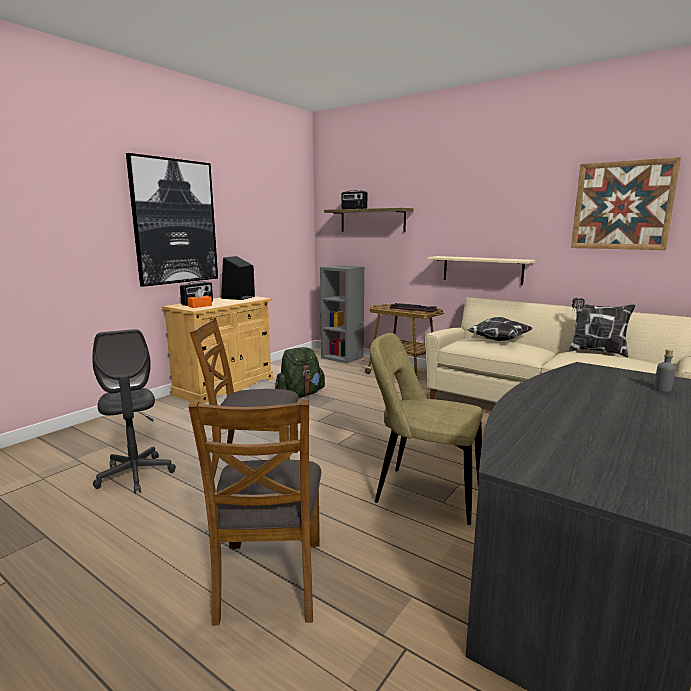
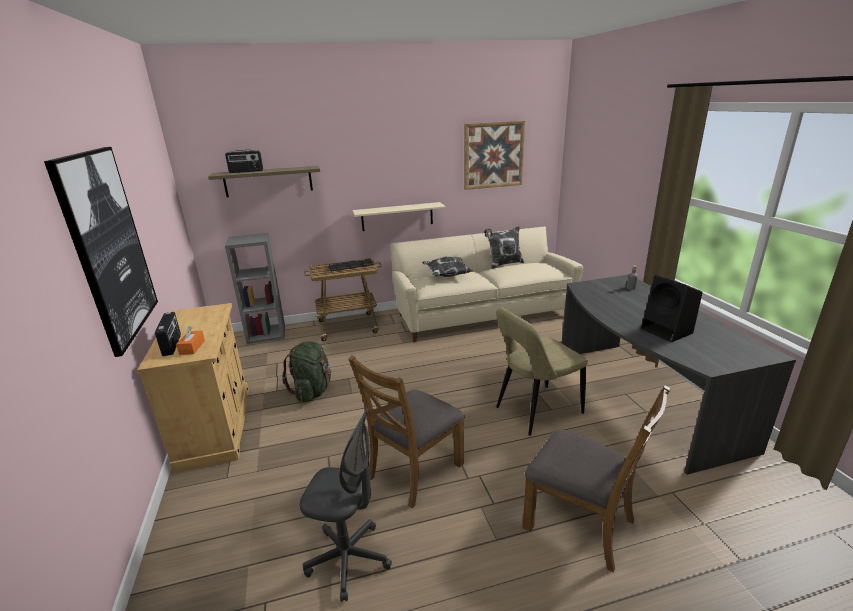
camera: 50 degrees left, 10 degrees up
black speaker [221,256,255,300] -> black speaker moved to [641,275,703,342]

